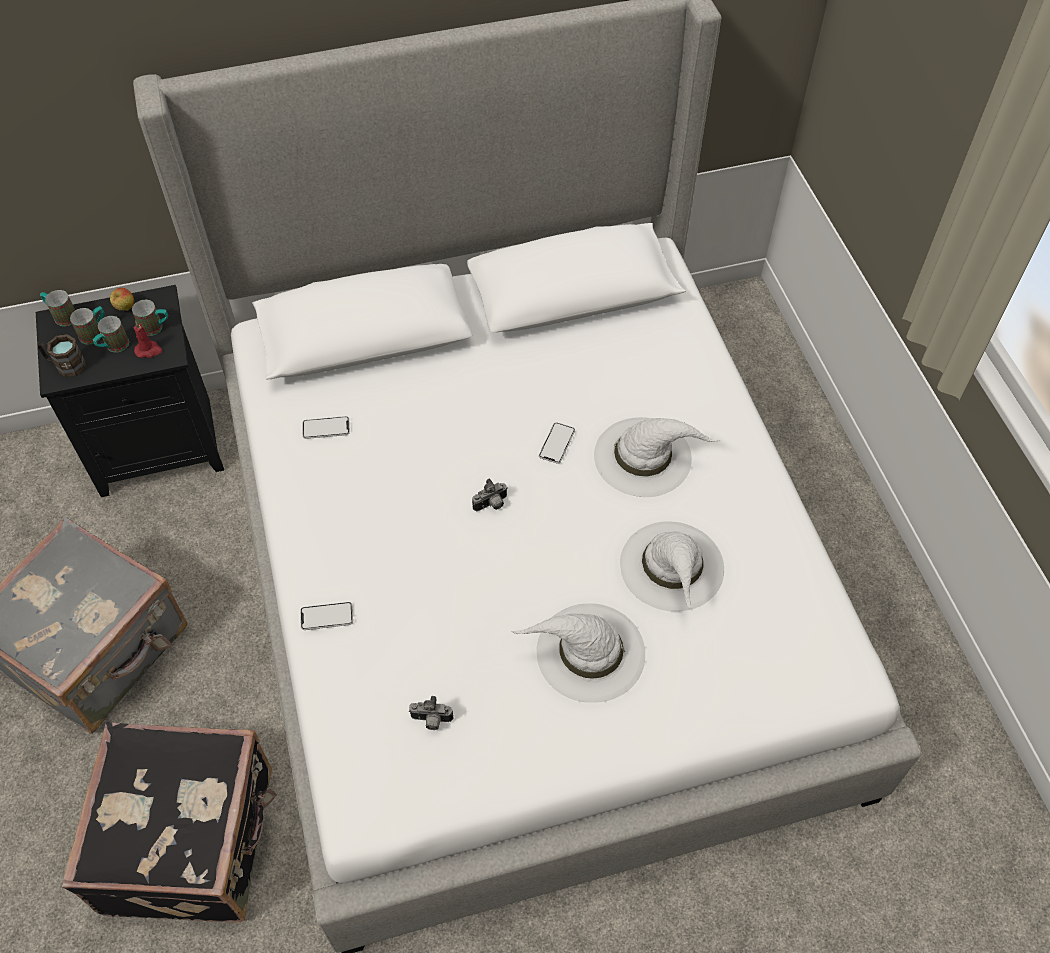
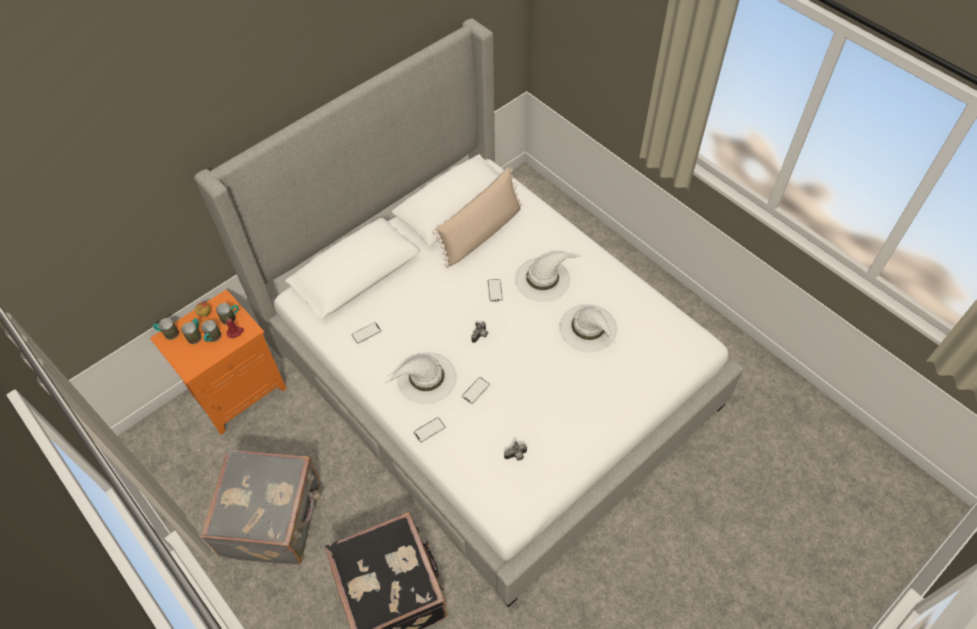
camera: 25 degrees left, 0 degrees up
black nightstand [36,285,224,497] -> orange nightstand [150,289,287,435]
brown mug [38,334,86,377] -> none
white hat [511,603,645,703] -> white hat moved to [384,352,457,404]
none -> beige pillow [432,167,522,267]
none -> phone [462,377,490,404]

